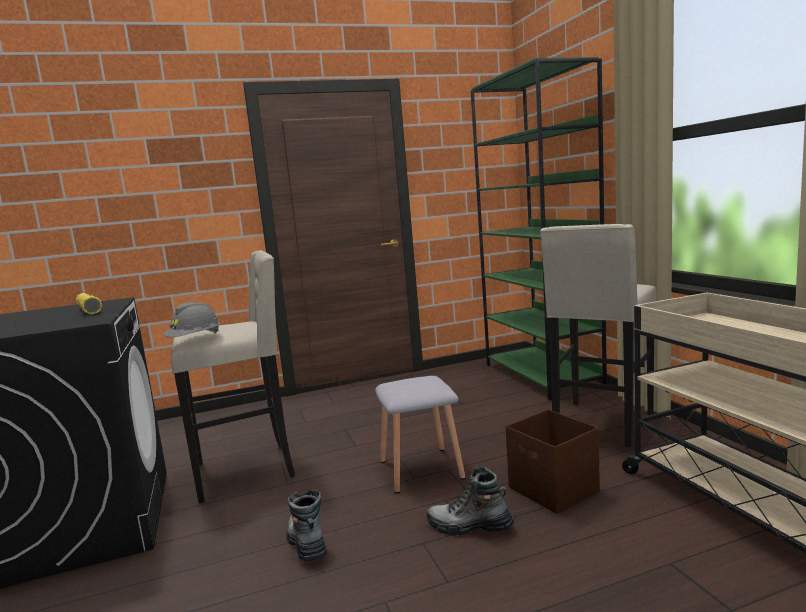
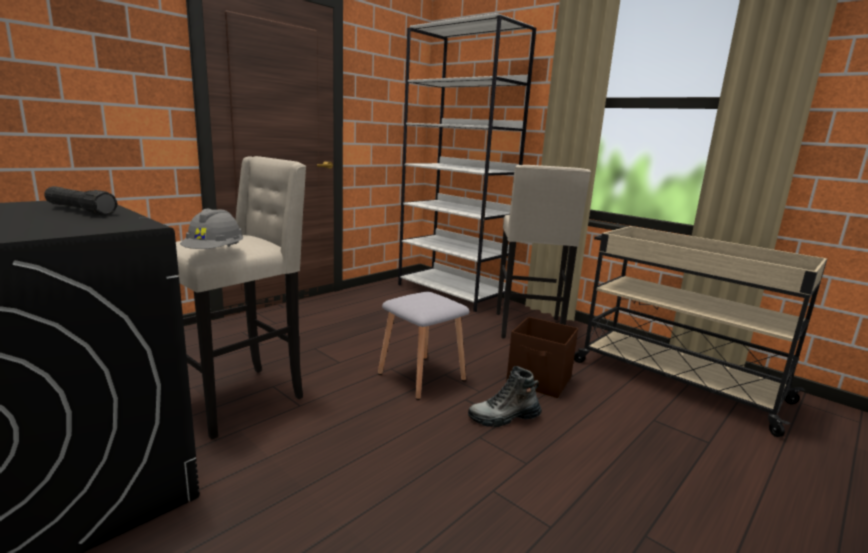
camera: 30 degrees left, 5 degrees up
yellow flashlight [76,293,102,314] -> black flashlight [44,186,117,216]
boot [286,490,327,562] -> none
green bookcase [471,57,607,400] -> white bookcase [398,13,536,312]

